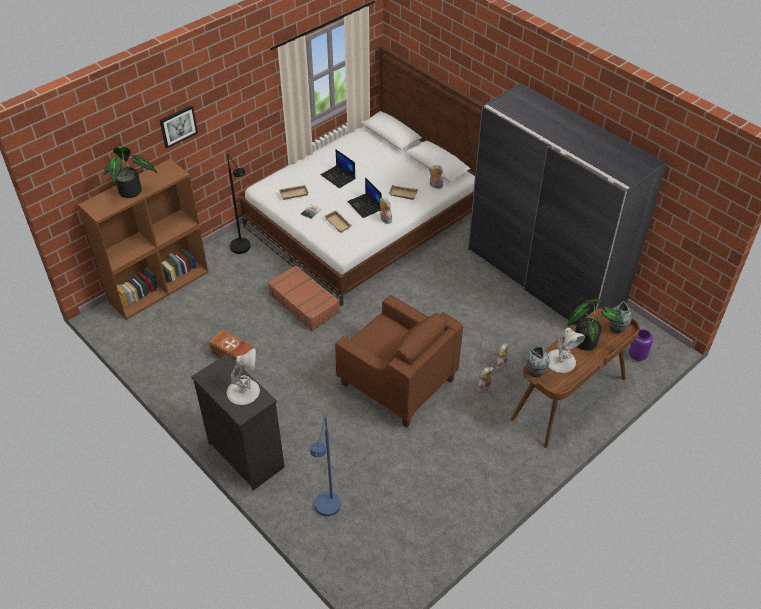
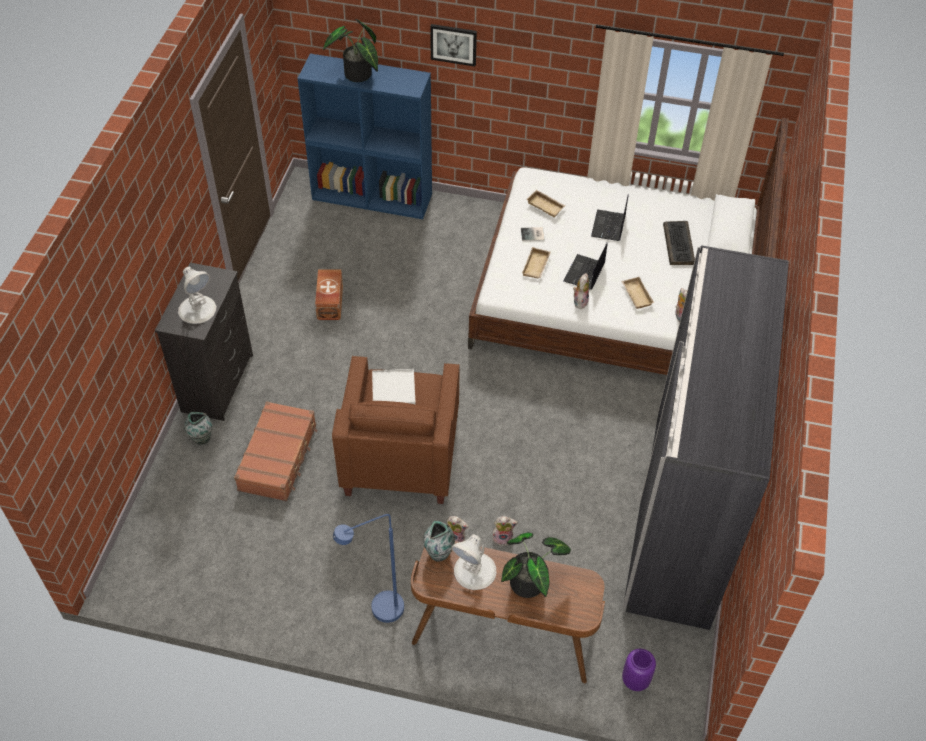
camera: 55 degrees right, 5 degrees up
brown bookcase [78,159,209,320] -> blue bookcase [297,54,432,219]
black floor lamp [227,154,251,254] -> none
brown suitcase [267,265,340,331] -> brown suitcase moved to [234,401,317,501]
blue floor lamp [310,416,341,517] -> blue floor lamp moved to [333,514,404,623]
vase [609,301,632,333] -> vase moved to [184,412,212,445]
none -> white tray [372,369,416,405]
none -> keyboard [663,221,695,265]

